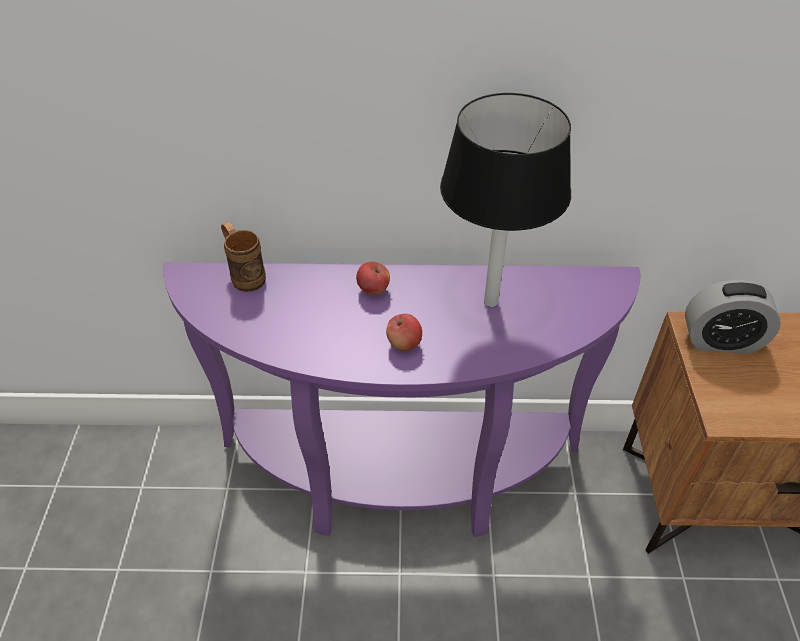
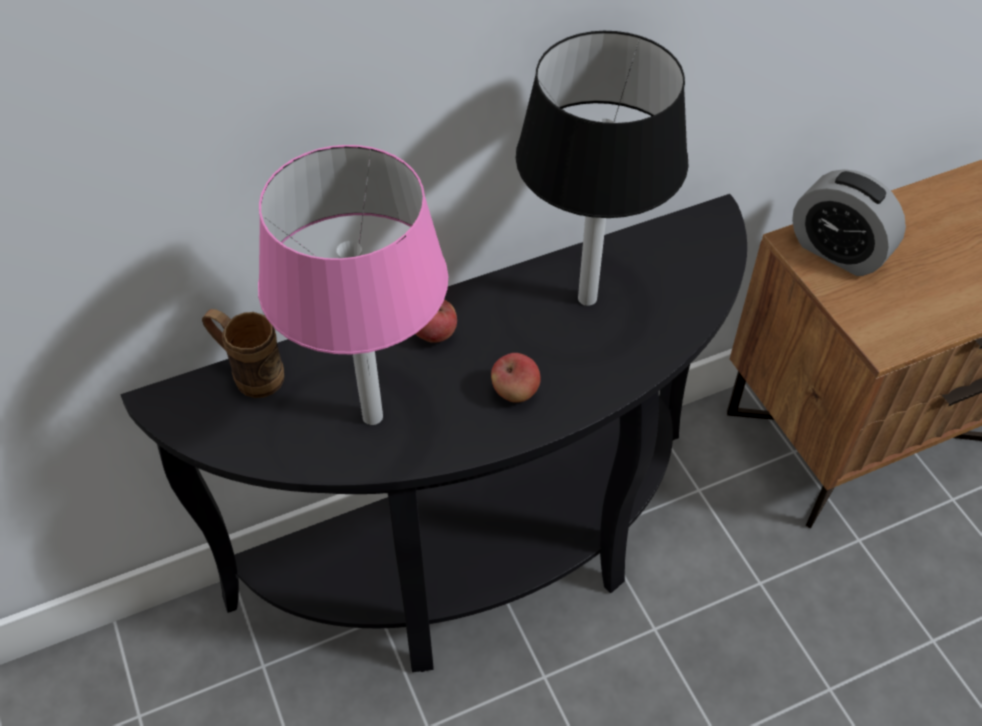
camera: 25 degrees left, 5 degrees up
purple console table [163,262,641,537] -> black console table [121,194,747,672]
alarm clock [685,280,781,354] -> alarm clock turned 60 degrees clockwise [792,169,906,276]
none -> pink table lamp [258,145,448,425]

